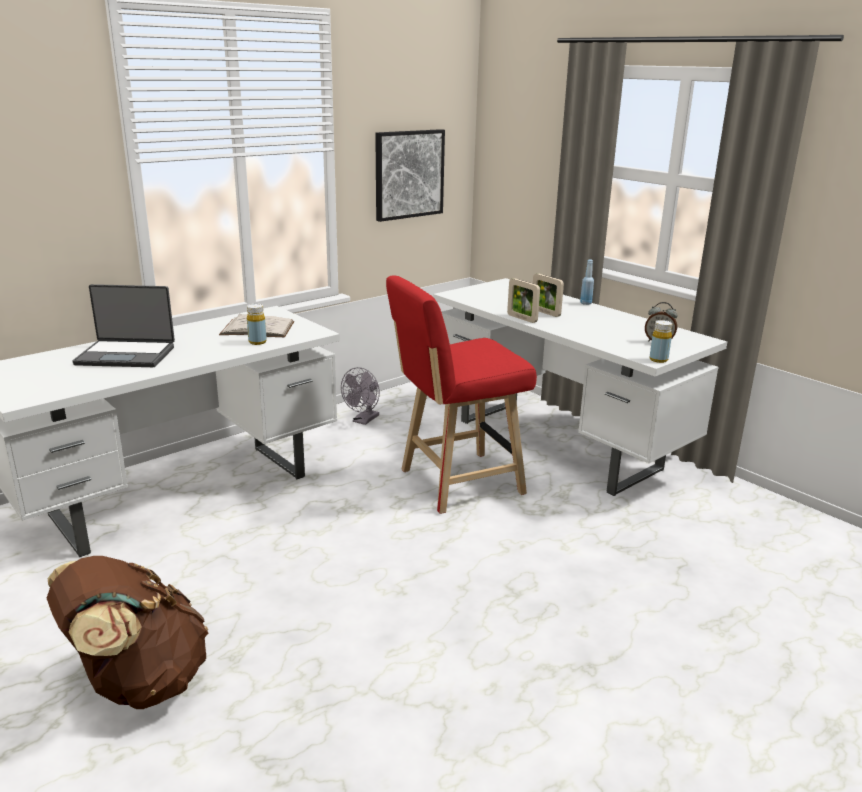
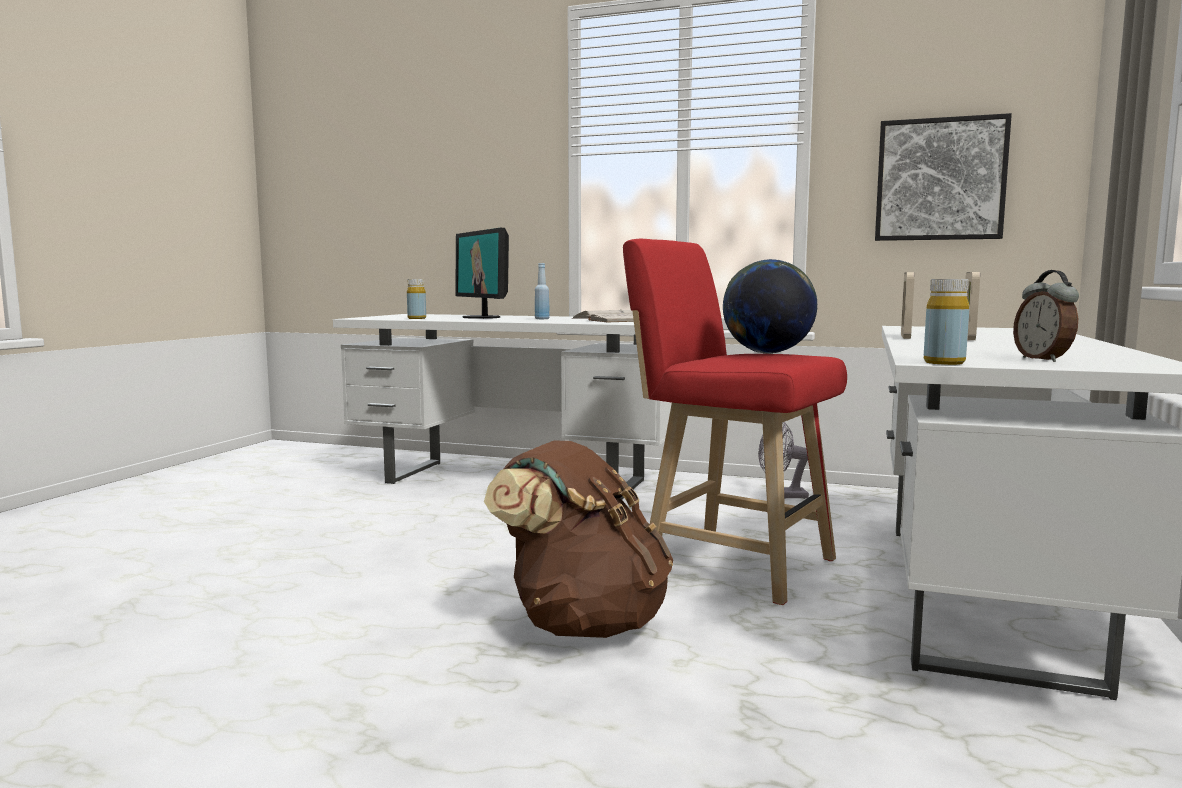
camera: 60 degrees right, 15 degrees down
brown backpack [47,556,209,709] -> brown backpack moved to [484,440,673,638]
laptop [72,284,175,367] -> monitor [455,228,509,319]
yellow bottle [247,304,267,345] -> yellow bottle moved to [407,279,426,319]
blue bottle [580,259,594,305] -> blue bottle moved to [535,263,550,319]
none -> globe [723,259,817,354]

